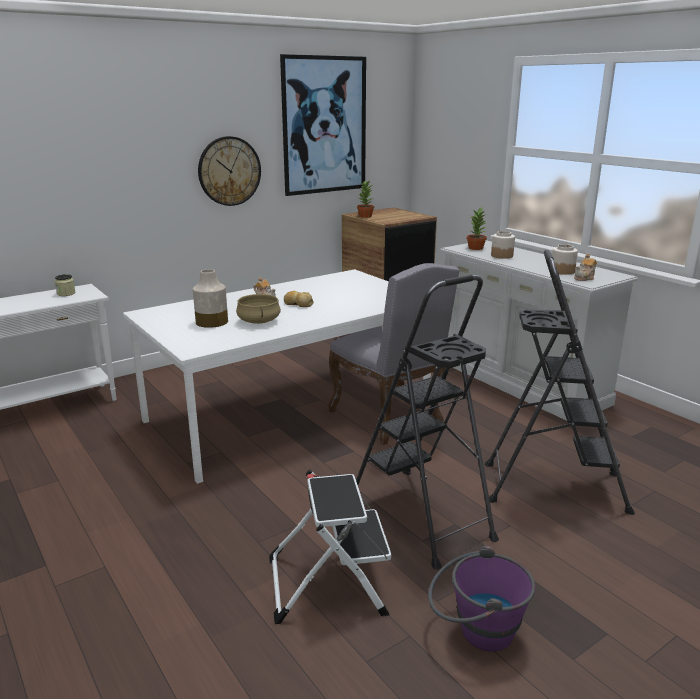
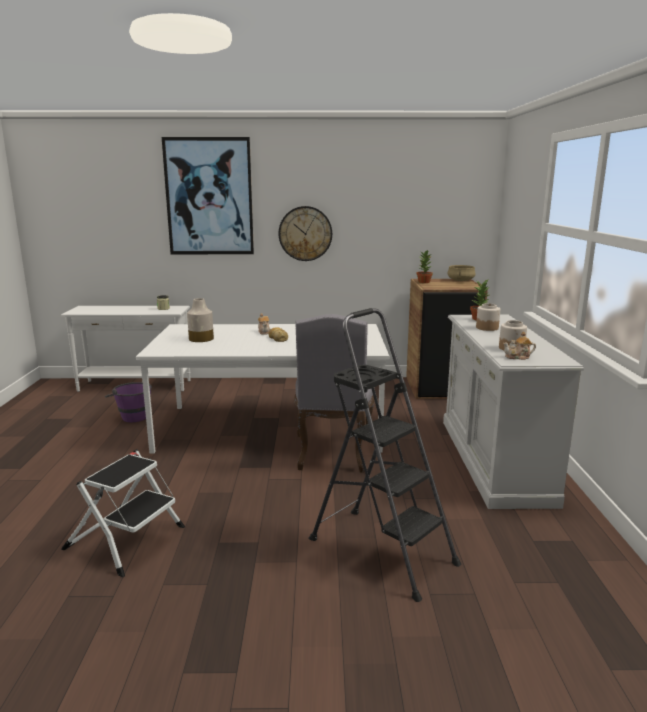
camera: 35 degrees right, 5 degrees down
beige cooking pot [236,294,281,324] -> beige cooking pot moved to [447,265,476,281]
picture [280,54,366,196] -> picture moved to [162,137,254,254]
step ladder [356,275,499,569] -> none
purple bucket [428,546,535,651] -> purple bucket moved to [105,382,152,422]

